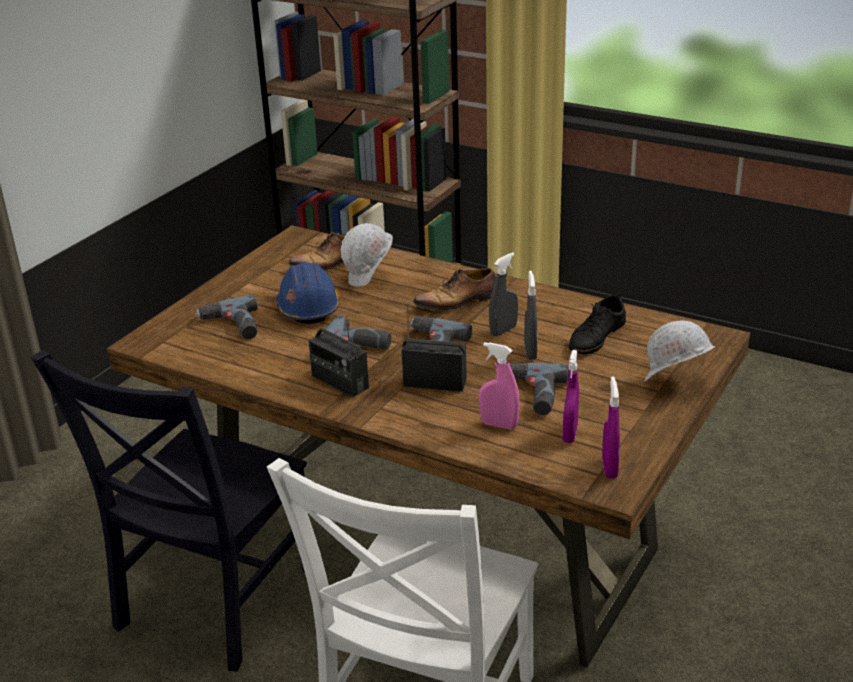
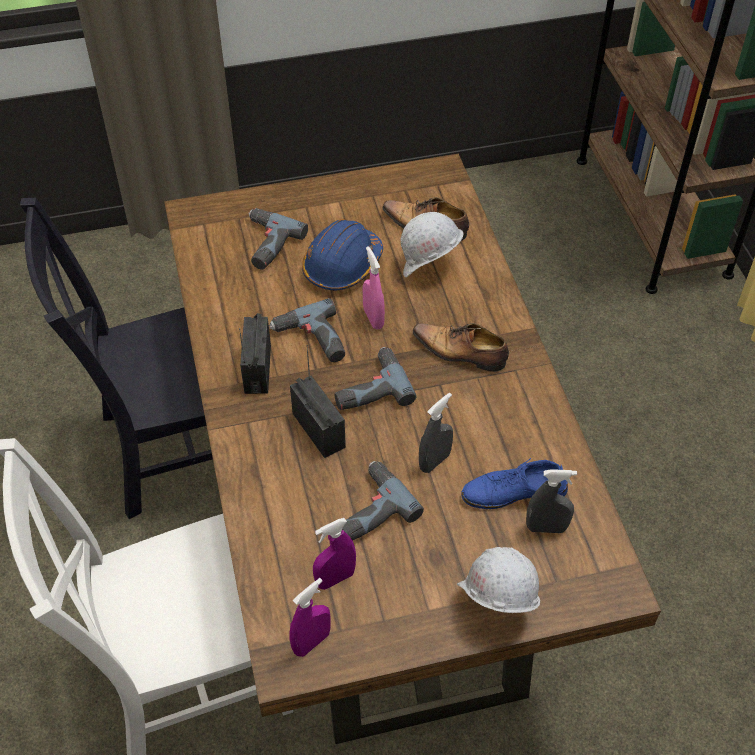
camera: 45 degrees right, 20 degrees up
pink spray bottle [479,342,520,430] -> pink spray bottle moved to [363,246,385,329]
grey spray bottle [489,252,518,336] -> grey spray bottle moved to [526,469,577,533]
black shoe [569,293,626,354] -> blue shoe [461,458,568,509]

